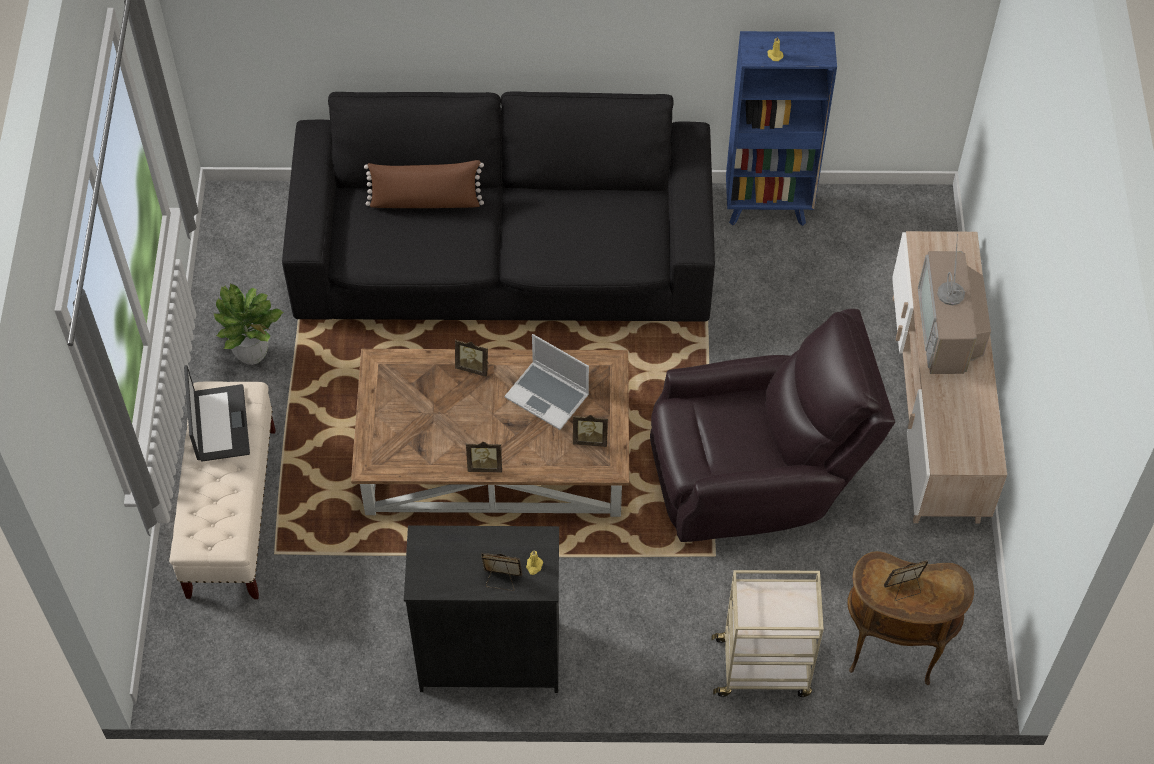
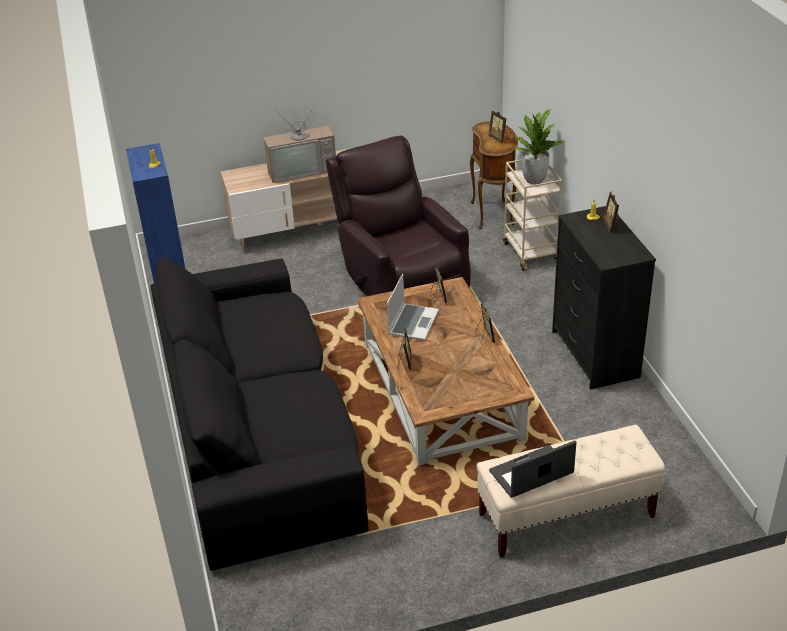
camera: 105 degrees left, 20 degrees down
potted plant [213,283,284,365] -> potted plant moved to [515,109,563,184]
brown pillow [364,160,484,208] -> none

